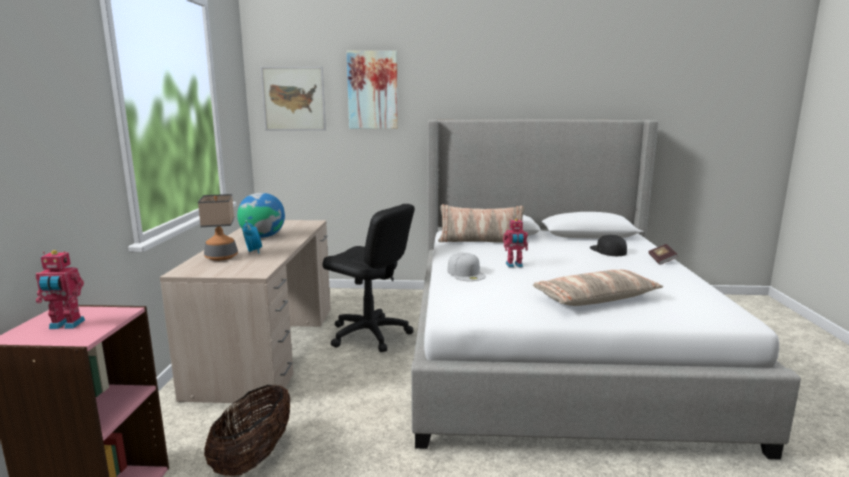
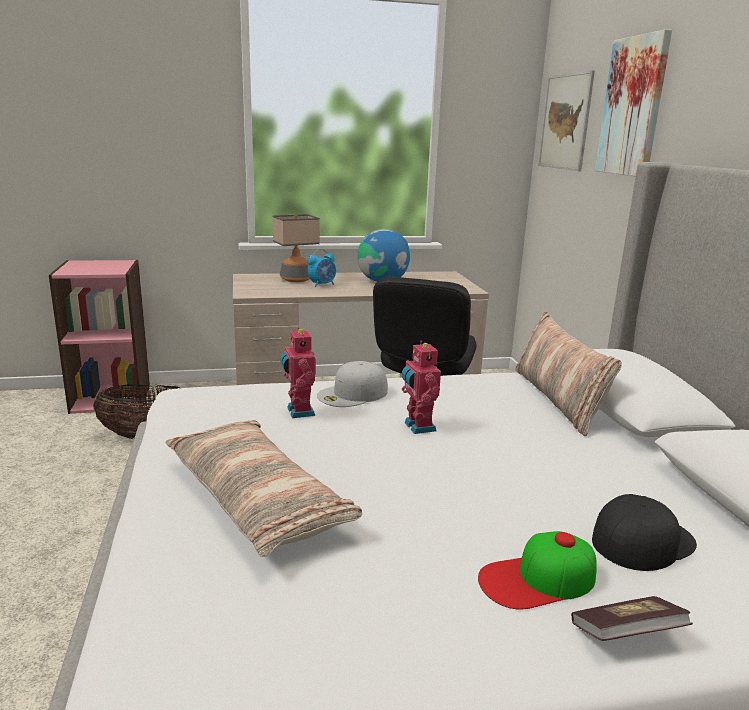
camera: 75 degrees right, 5 degrees up
toy robot [36,250,85,329] -> toy robot moved to [280,327,316,418]
none -> cap [478,531,597,610]

